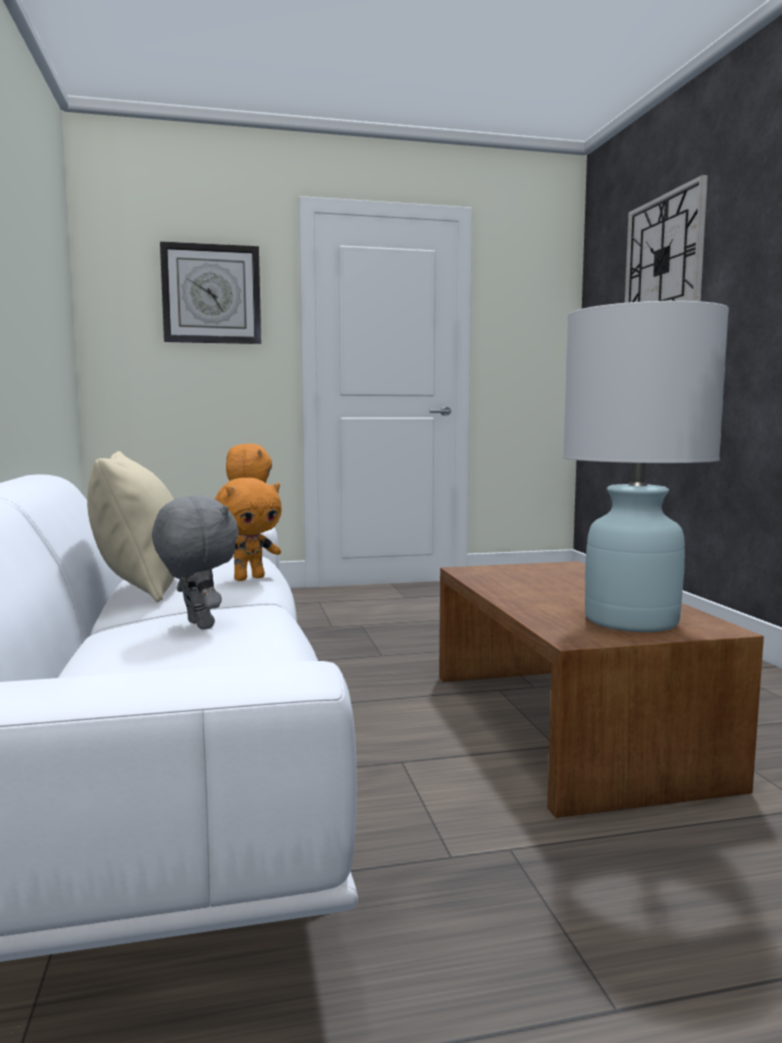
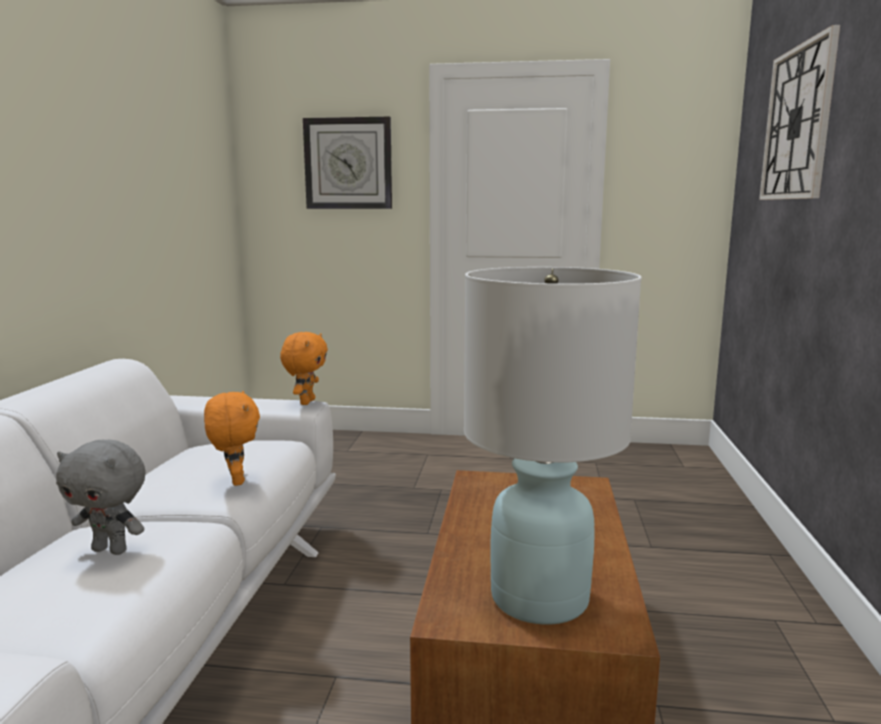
camera: 20 degrees right, 5 degrees up
beige pillow [87,451,175,602] -> none
grey plush toy [152,496,239,630] -> grey plush toy turned 120 degrees clockwise [56,439,146,555]
orange plush toy [215,478,282,581] -> orange plush toy turned 90 degrees counterclockwise [204,391,260,486]

